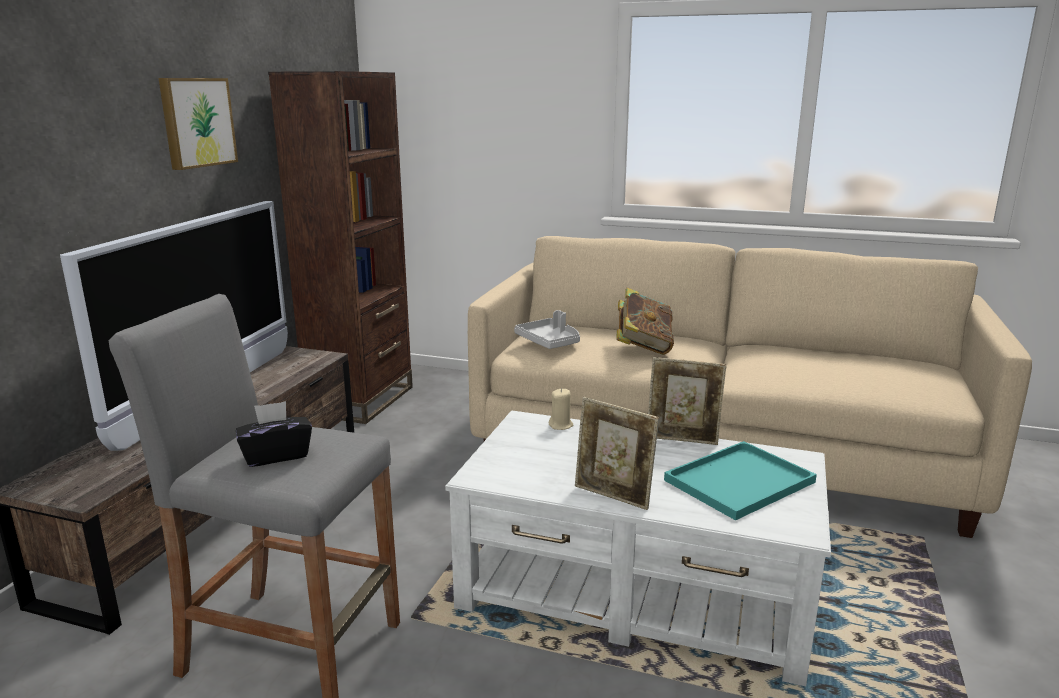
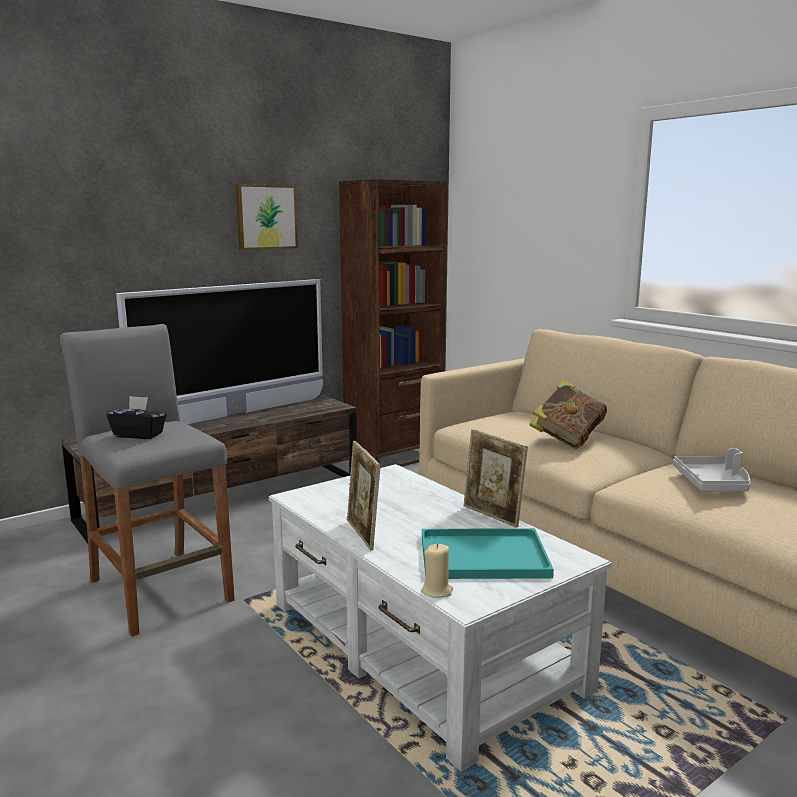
camera: 35 degrees right, 5 degrees down
grey tray [514,310,580,349] -> grey tray moved to [673,448,750,492]
beige candle [549,388,573,430] -> beige candle moved to [421,544,453,598]

